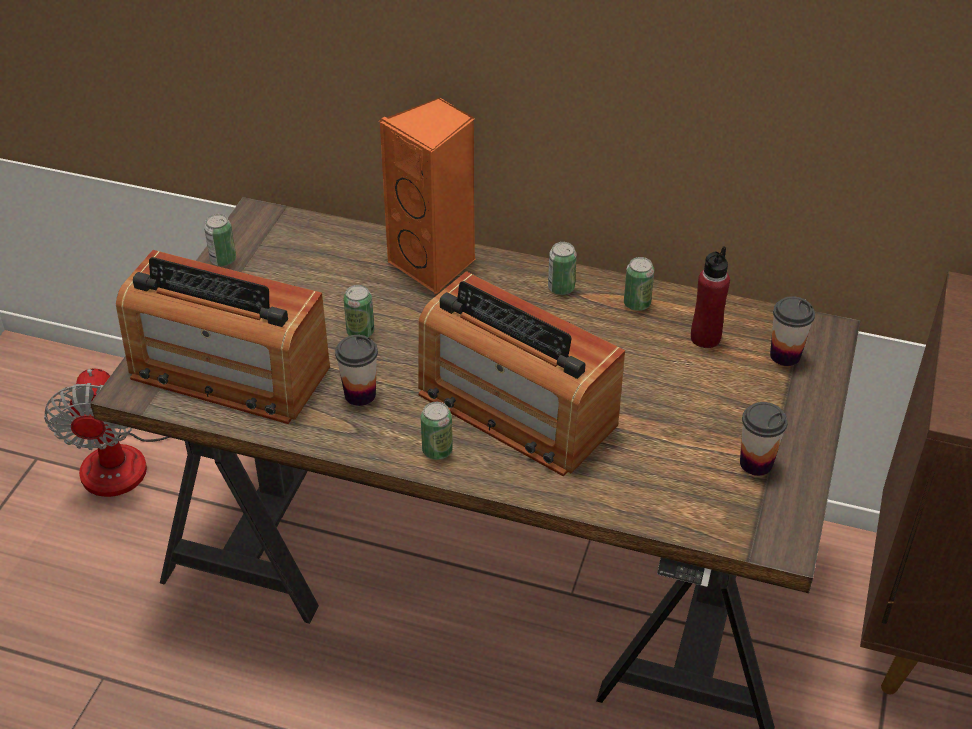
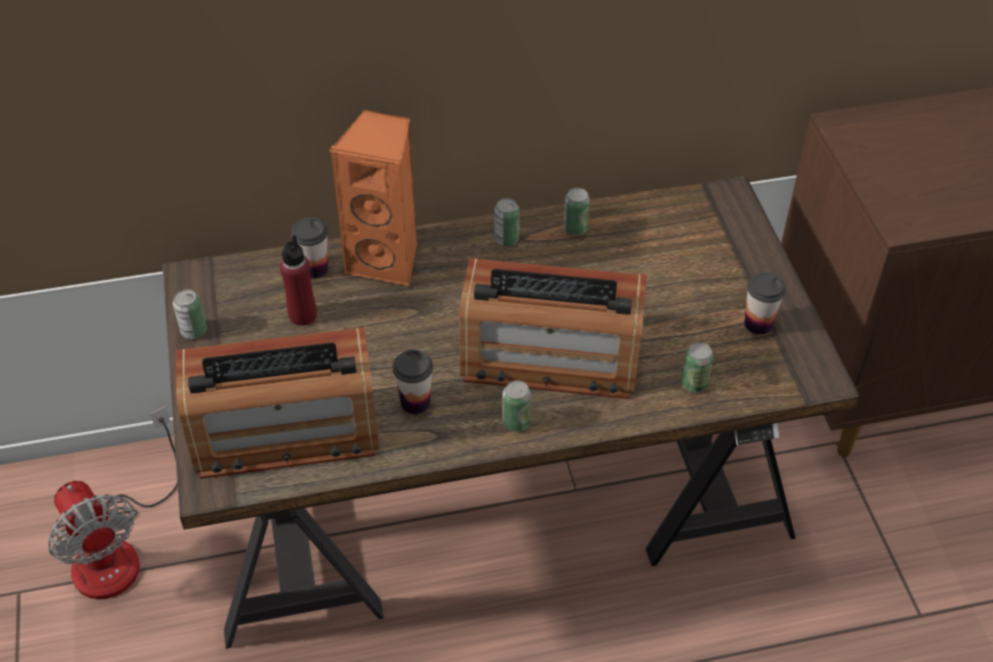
camera: 30 degrees left, 5 degrees up
can [344,285,374,337] -> can moved to [681,342,713,393]
red bottle [691,246,730,348] -> red bottle moved to [280,235,317,326]
cup [770,296,815,366] -> cup moved to [291,217,328,279]

